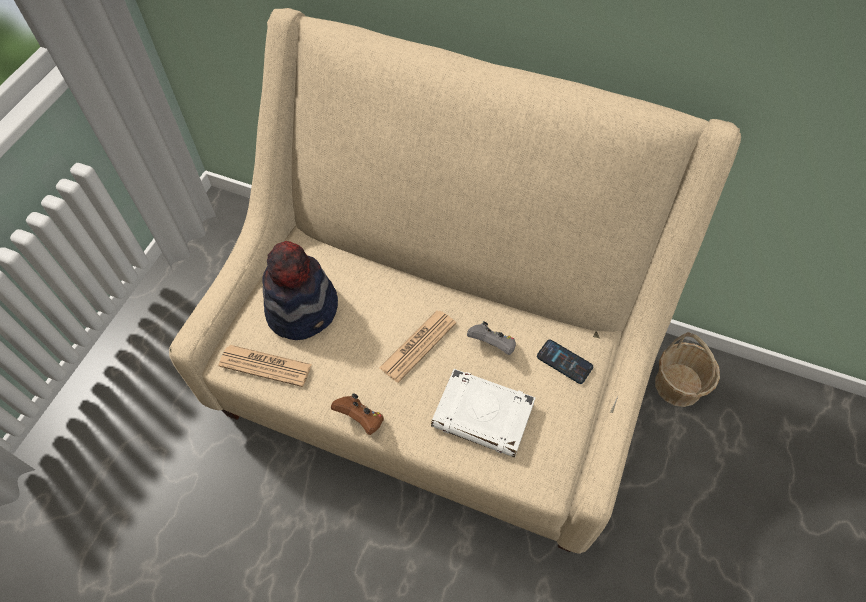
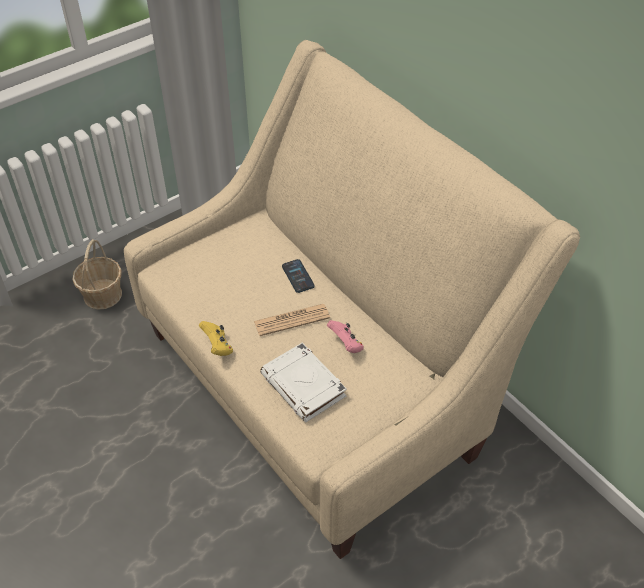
camera: 30 degrees right, 10 degrees down
newspaper [218,345,312,387] -> none
hat [262,241,338,340] -> none
brown game controller [331,393,384,435] -> yellow game controller [199,321,233,356]
grey game controller [467,321,516,355] -> pink game controller [327,320,364,353]
phone [537,340,593,384] -> phone moved to [282,259,315,293]
basket [655,332,720,407] -> basket moved to [73,239,122,310]

